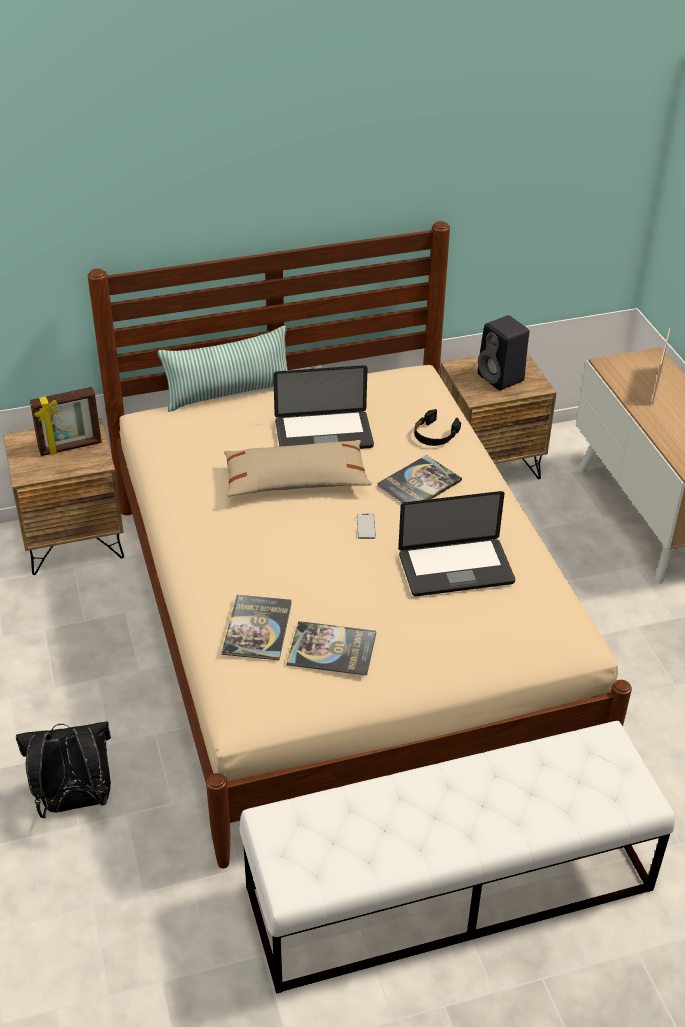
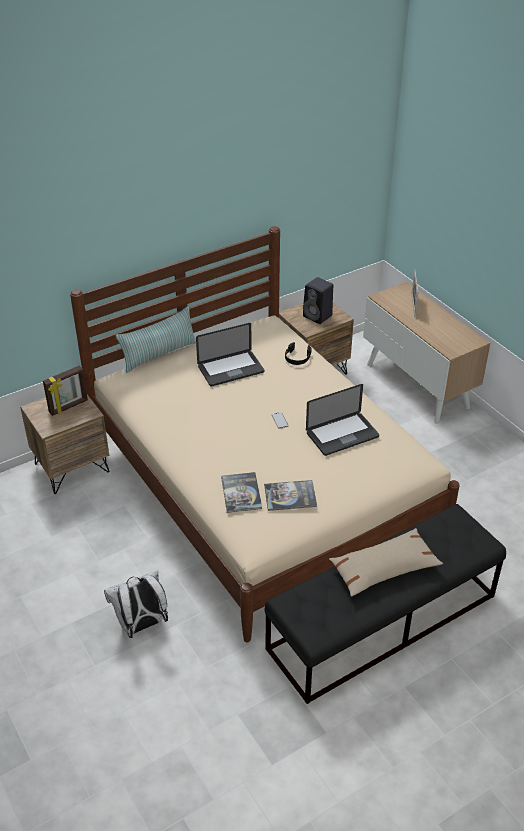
camera: 15 degrees left, 0 degrees up
black backpack [16,721,111,818] -> white backpack [104,570,168,638]
beige pillow [224,440,372,497] -> beige pillow moved to [329,528,443,597]
white bench [239,721,675,994] -> black bench [264,504,506,704]
book [377,455,462,503] -> none

